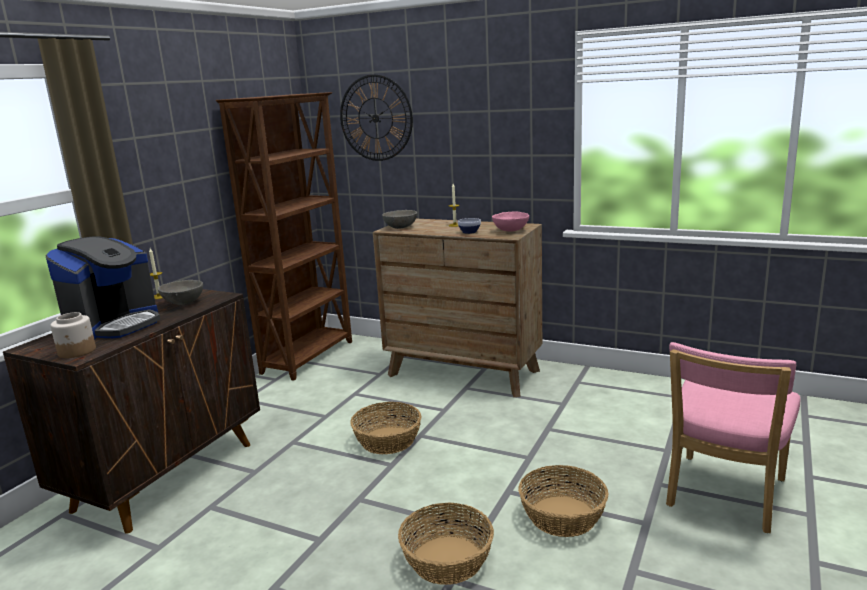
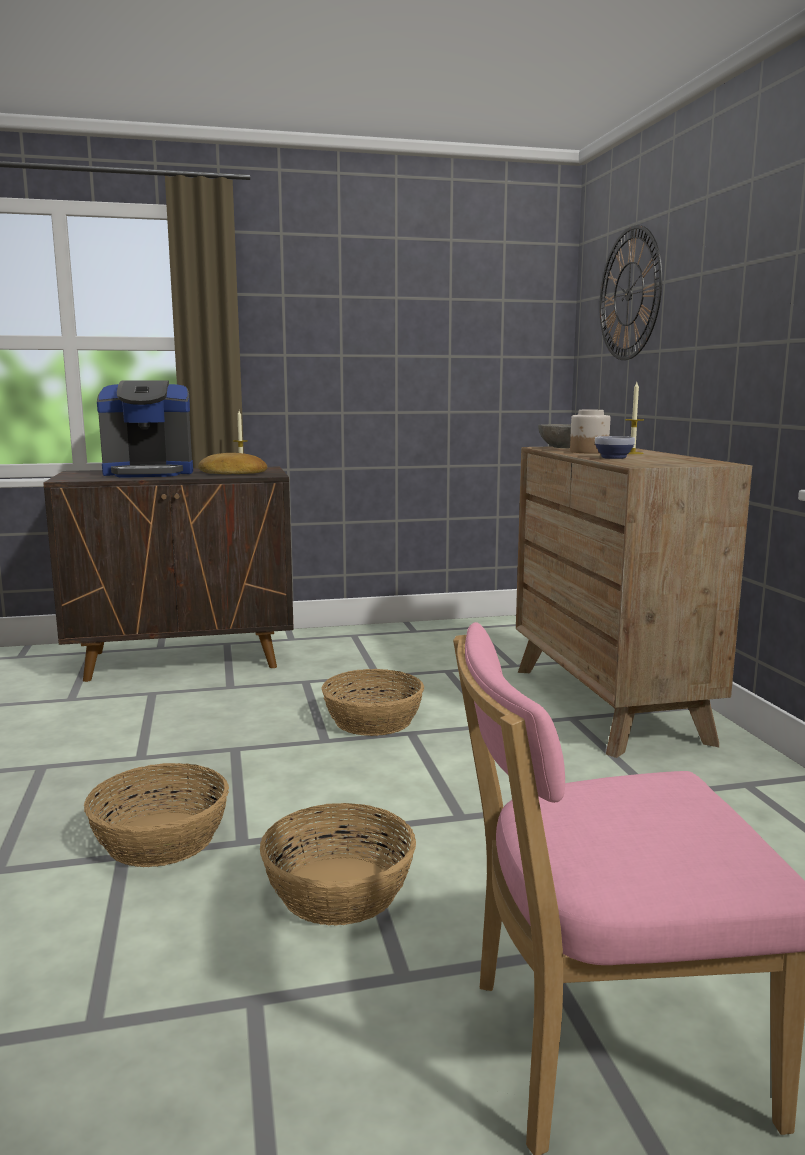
camera: 50 degrees right, 5 degrees down
jar [50,312,96,358] -> jar moved to [570,410,610,454]
grey bowl [158,280,203,305] -> bread [198,453,267,474]
brown bookcase [216,92,352,381] -> none
pink bowl [492,211,529,232] -> none

